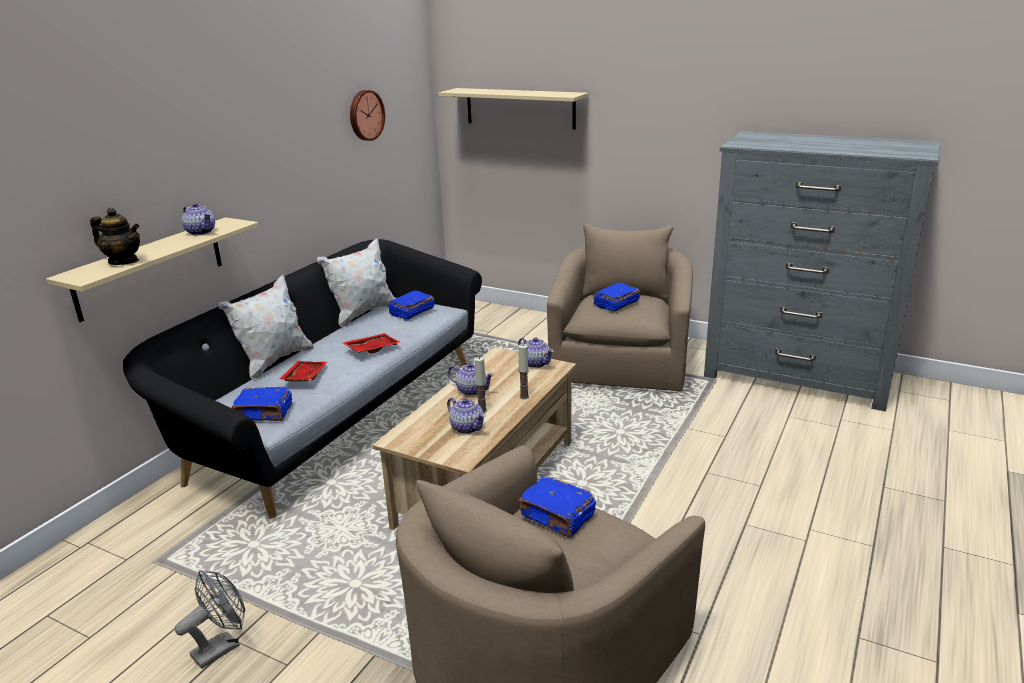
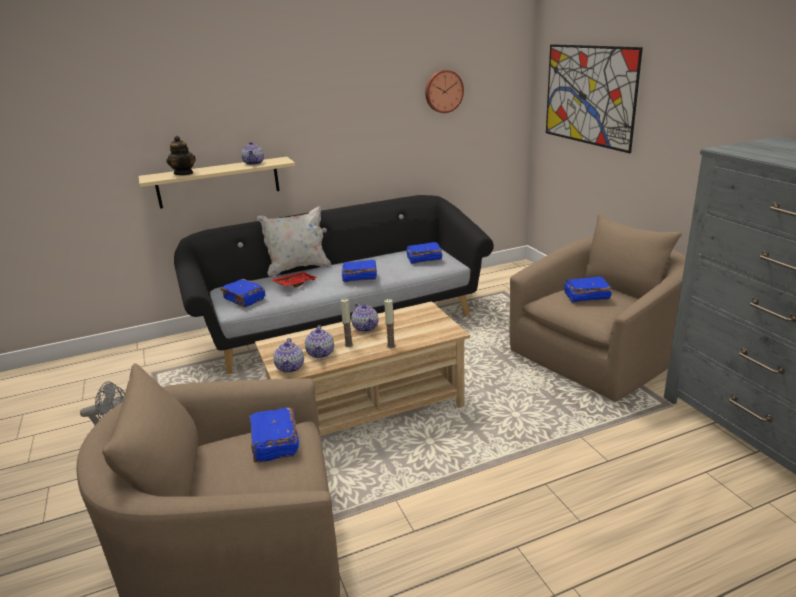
camera: 40 degrees right, 0 degrees up
white pillow [317,238,396,327] -> none
red tray [342,333,401,354] -> blue book [342,260,377,283]
beige shelf [439,88,588,129] -> picture [546,44,643,153]
teapot [518,337,554,368] -> teapot moved to [273,338,304,373]

